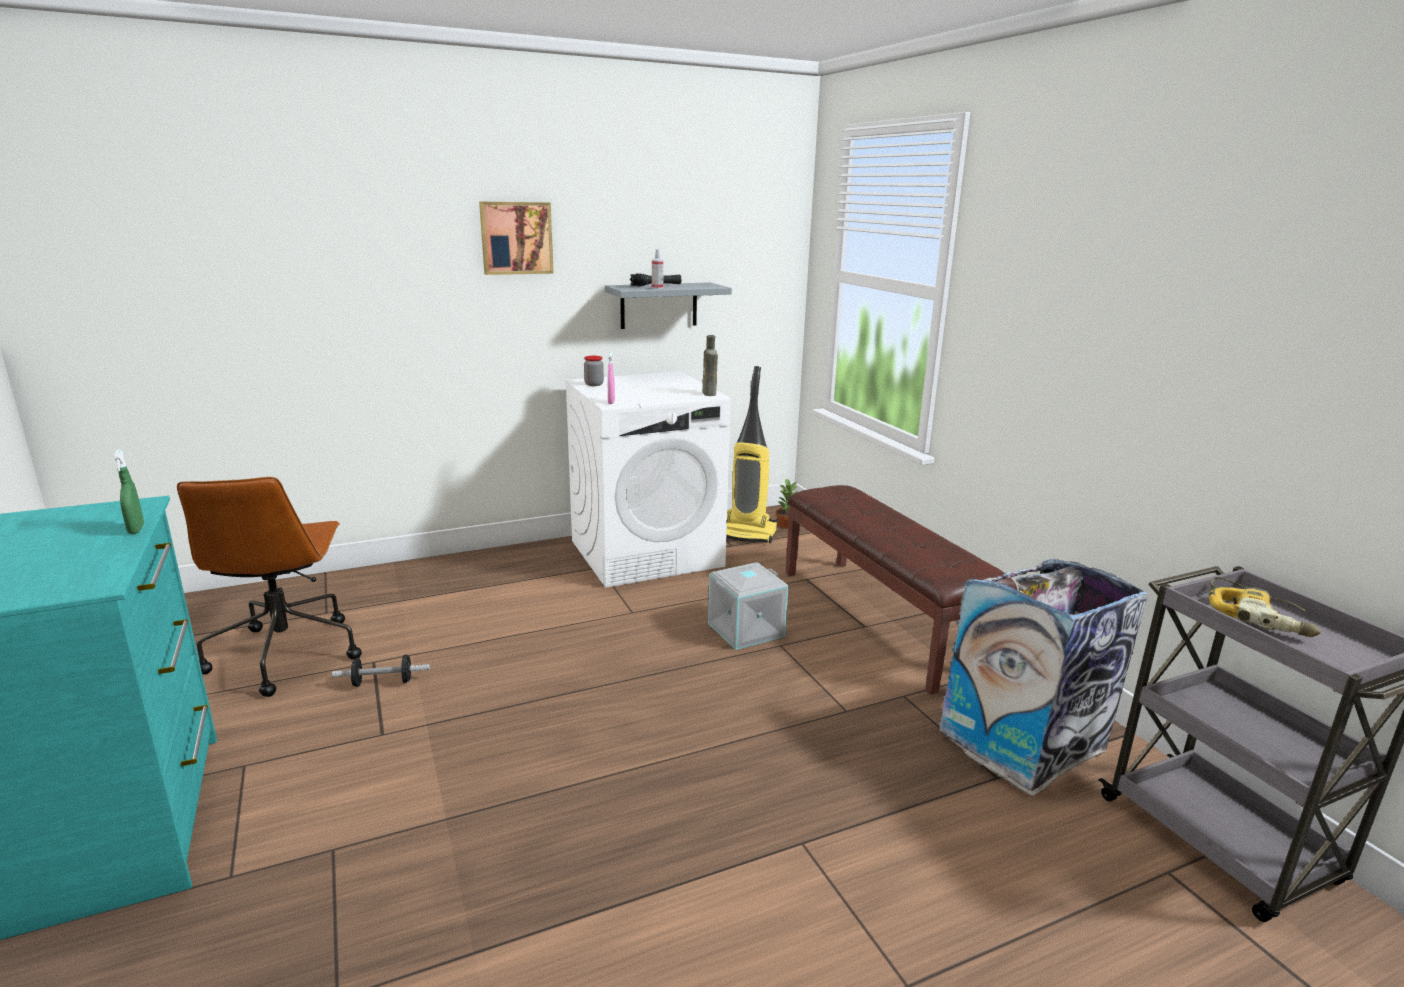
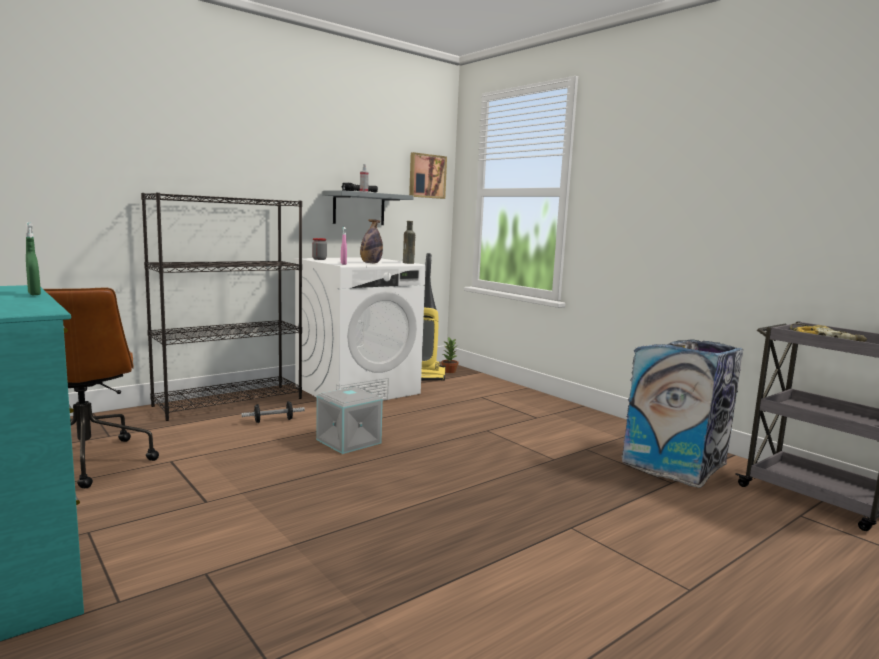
camera: 15 degrees left, 10 degrees down
dumbbell [332,655,430,687] -> dumbbell moved to [241,401,305,423]
picture [479,202,554,275] -> picture moved to [409,152,447,199]
grey storage box [708,562,788,650] -> grey storage box moved to [316,387,383,454]
brown bench [786,485,1017,695] -> none
none -> black bookcase [141,193,302,421]
none -> bottle [360,219,383,263]

